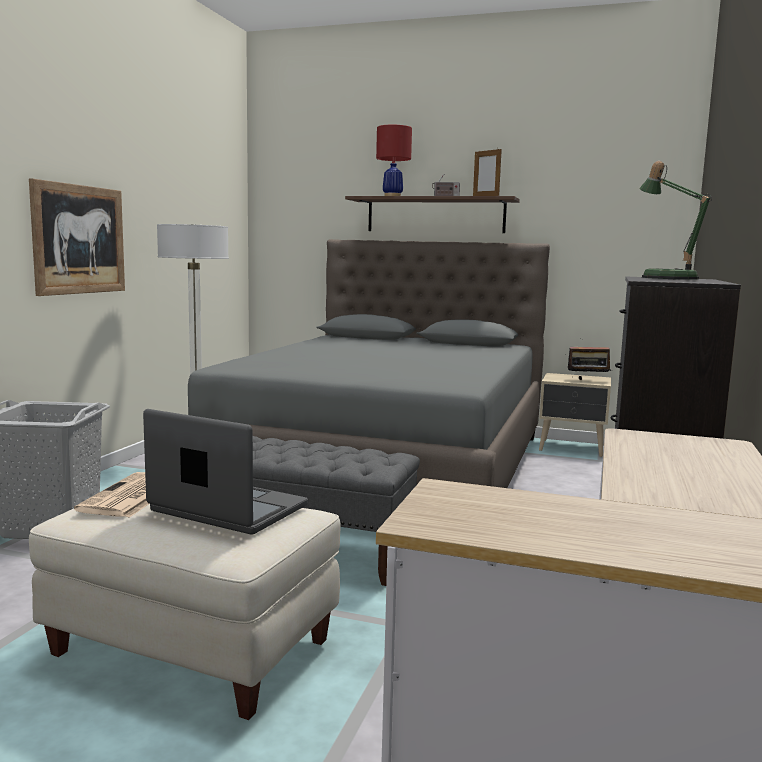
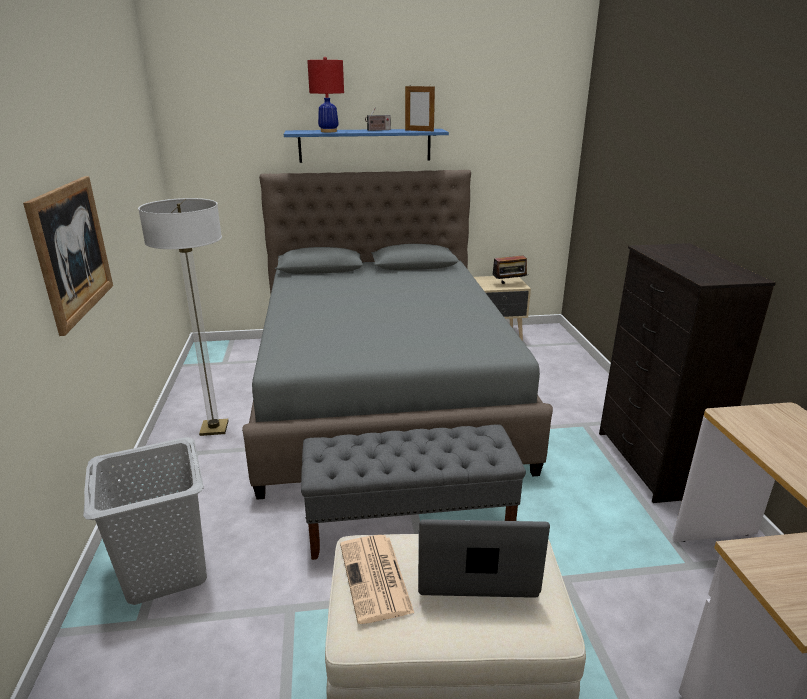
camera: 25 degrees left, 15 degrees up
brown shelf [345,196,520,233] -> blue shelf [284,129,449,163]
table lamp [639,161,712,280] -> none

